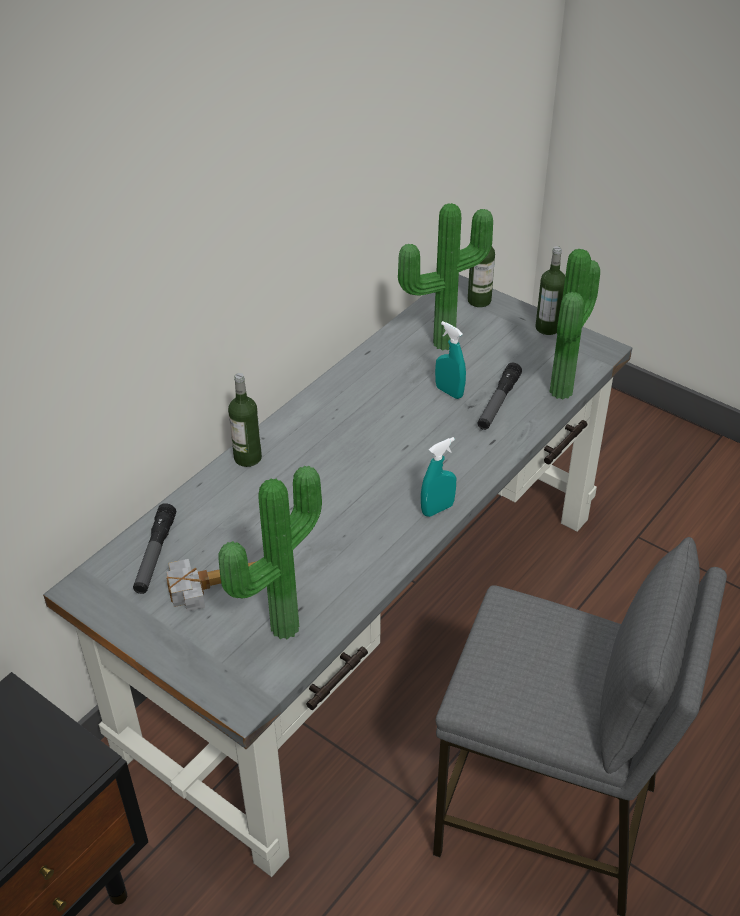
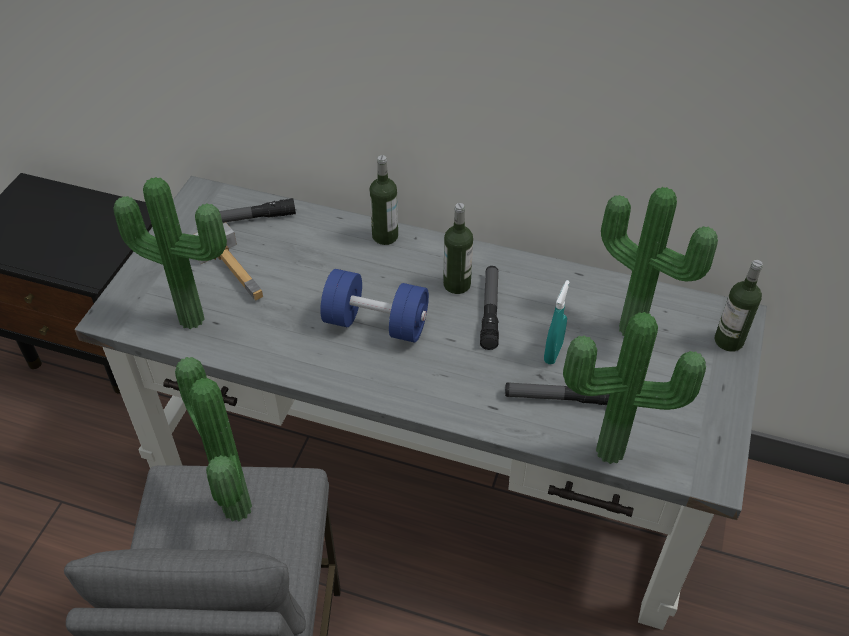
camera: 70 degrees right, 5 degrees up
turquoise spray bottle [421,437,456,517] -> none
bottle [535,246,565,335] -> bottle moved to [443,203,473,294]
none -> potted plant [175,357,252,521]
none -> blue dumbbell [320,269,429,343]
none -> flashlight [480,266,499,350]

